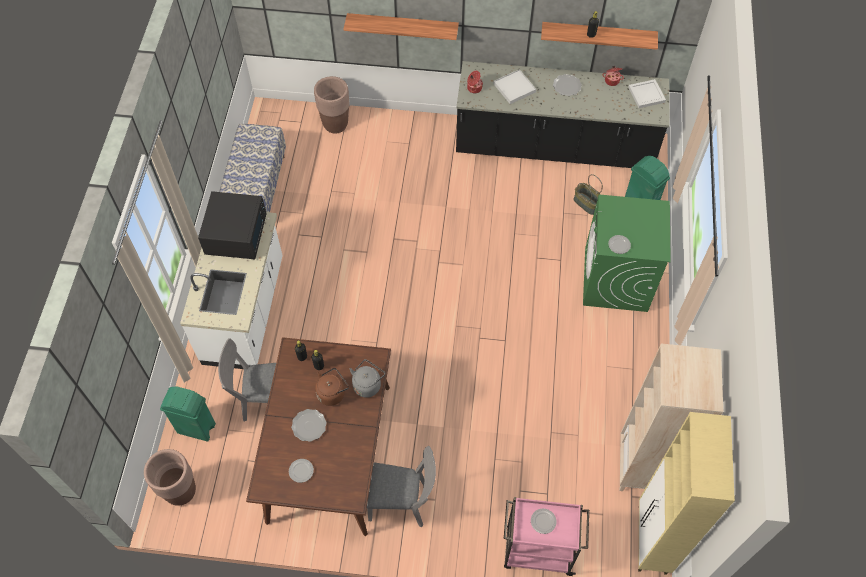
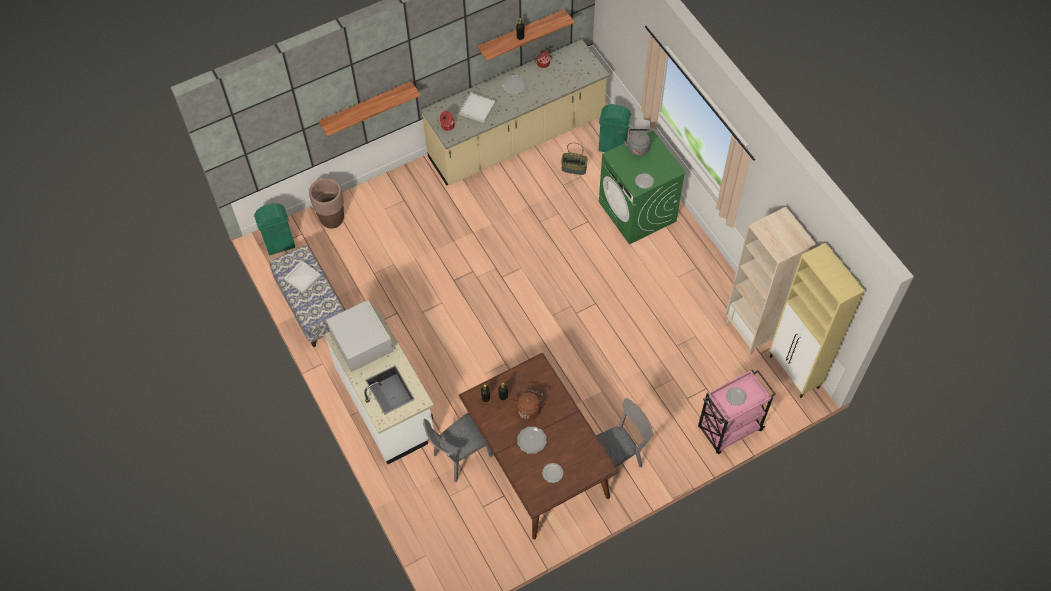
camera: 35 degrees left, 0 degrees up
brown planter [144,449,196,506] -> none
green trash can [160,386,216,442] -> green trash can moved to [254,203,295,255]
black microwave [198,191,267,259] -> white microwave [326,300,394,372]
grey kettle [350,359,385,398] -> grey kettle moved to [624,129,650,156]
black counter [456,61,670,168] -> beige counter [421,39,609,186]
white tray [628,79,666,108] -> white tray moved to [284,261,321,294]

